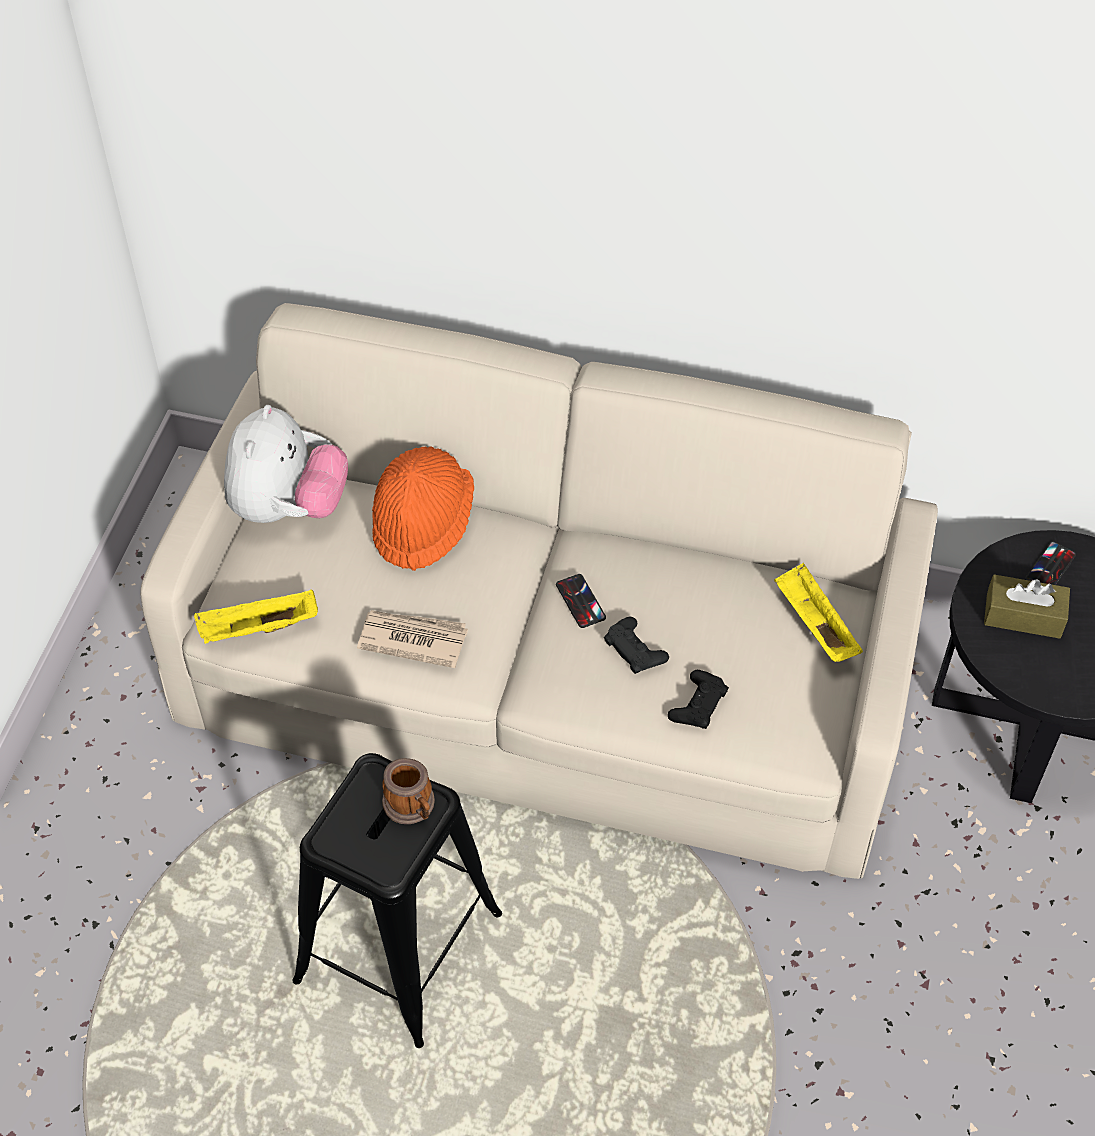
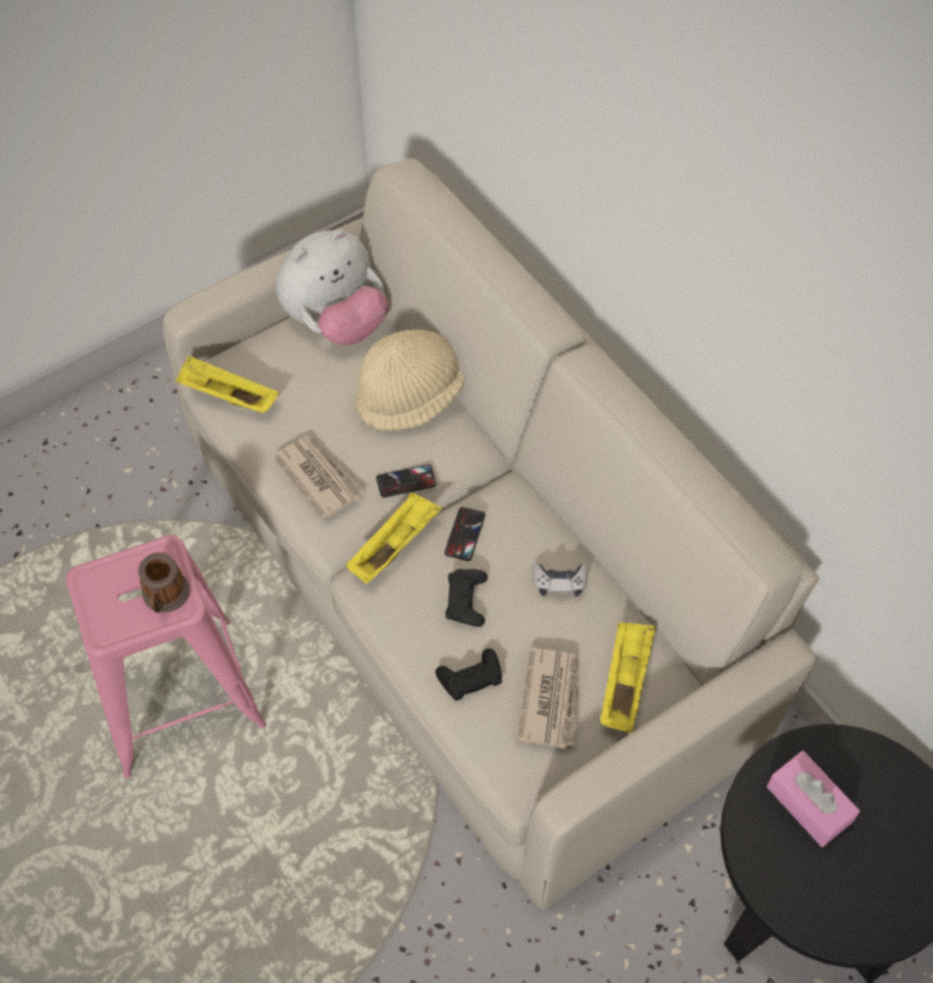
camera: 40 degrees right, 5 degrees up
black stool [293,753,502,1048] -> pink stool [66,535,266,778]
orange hat [372,446,474,571] -> beige hat [356,330,464,431]
brown tissue box [984,575,1070,639] -> pink tissue box [767,751,860,847]
phone [1025,541,1076,585] -> phone moved to [376,464,436,498]
none -> yellow tray [346,492,442,584]
none -> newspaper [517,648,579,749]
none -> game controller [532,563,588,597]

